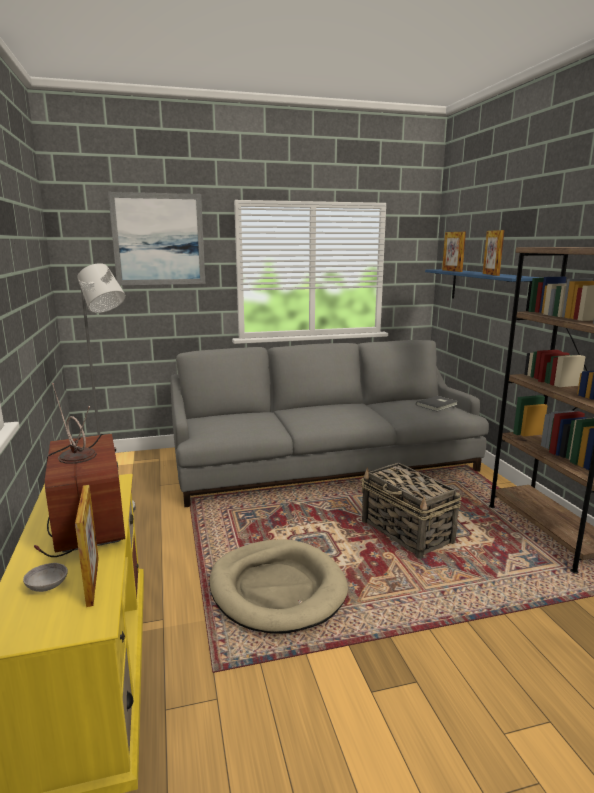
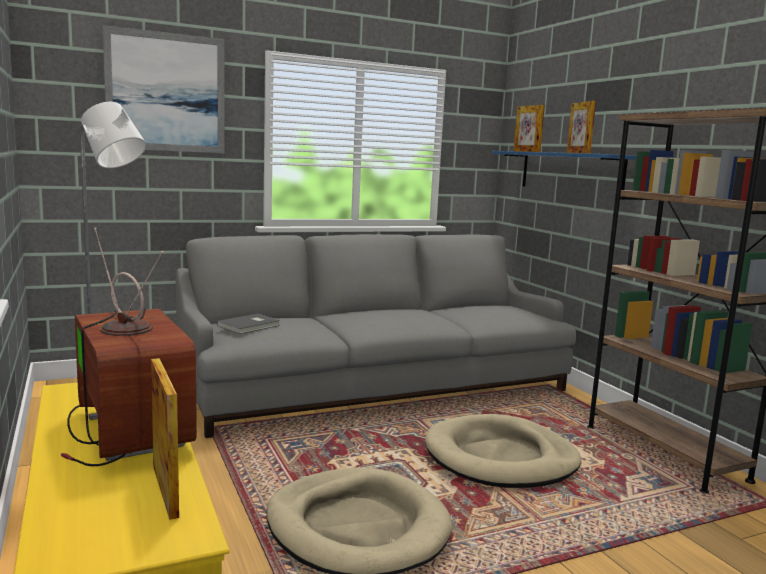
camera: 10 degrees left, 5 degrees down
grey bowl [23,563,68,592] -> none
basket [361,463,461,559] -> beige dog bed [425,414,581,488]
grey book [416,396,458,411] -> grey book moved to [217,313,280,334]

